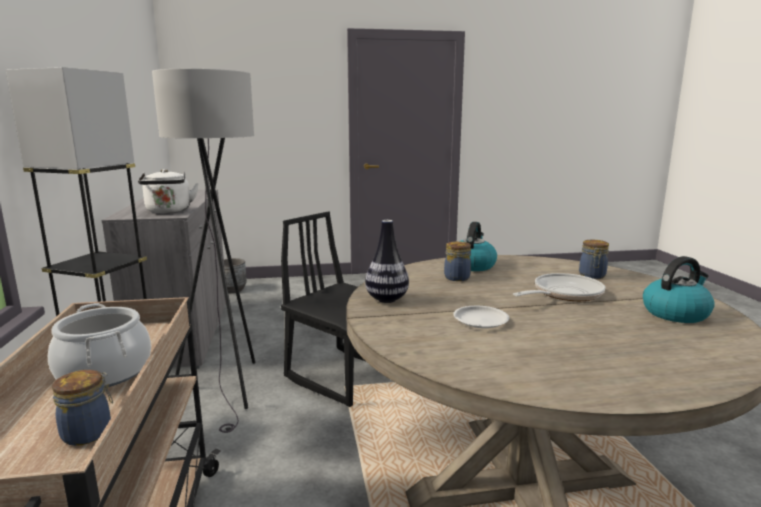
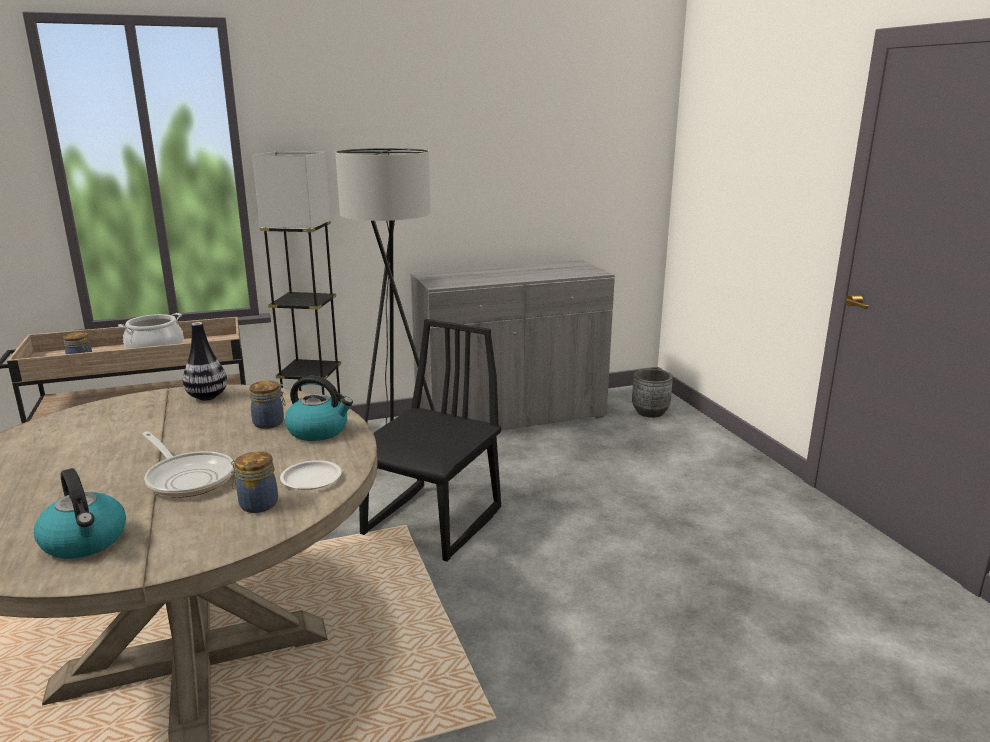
camera: 80 degrees right, 5 degrees up
white kettle [138,169,199,213] -> none
white plate [453,306,509,328] -> white plate moved to [280,460,342,490]

